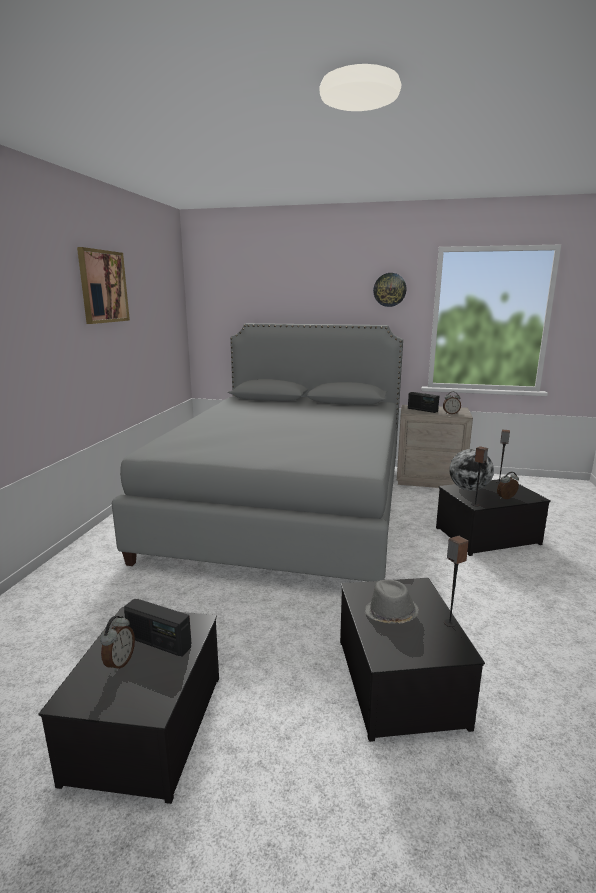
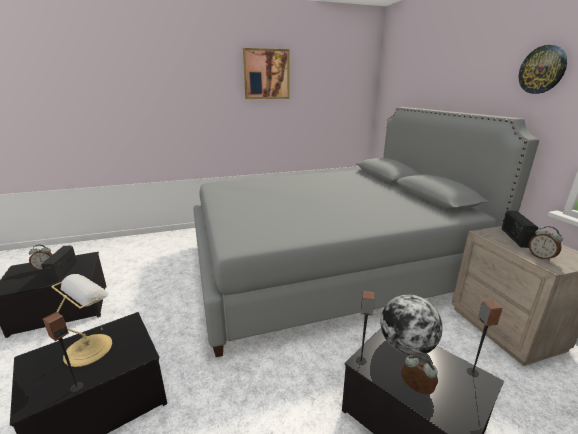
camera: 60 degrees right, 5 degrees up
grey hat [364,580,419,624] -> table lamp [51,274,112,367]

